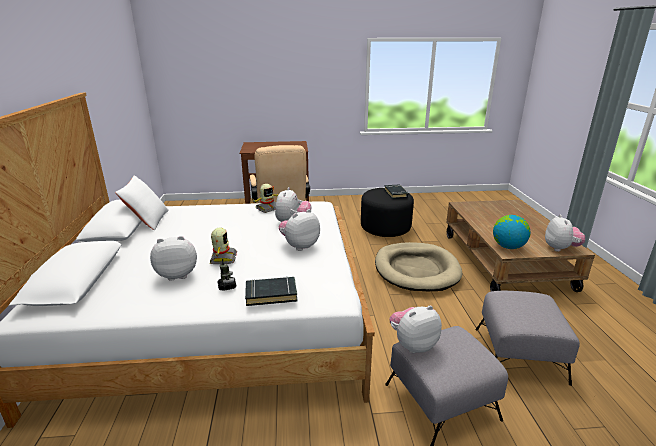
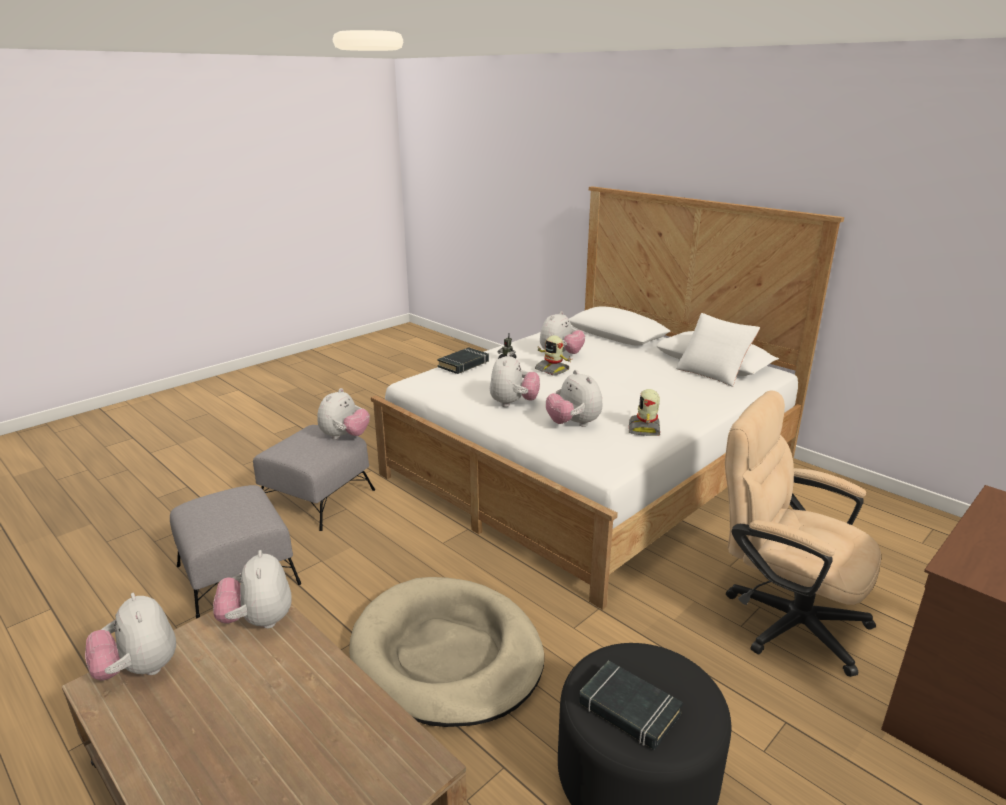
camera: 140 degrees right, 0 degrees up
globe [493,215,531,249] -> plush toy [213,550,292,629]

